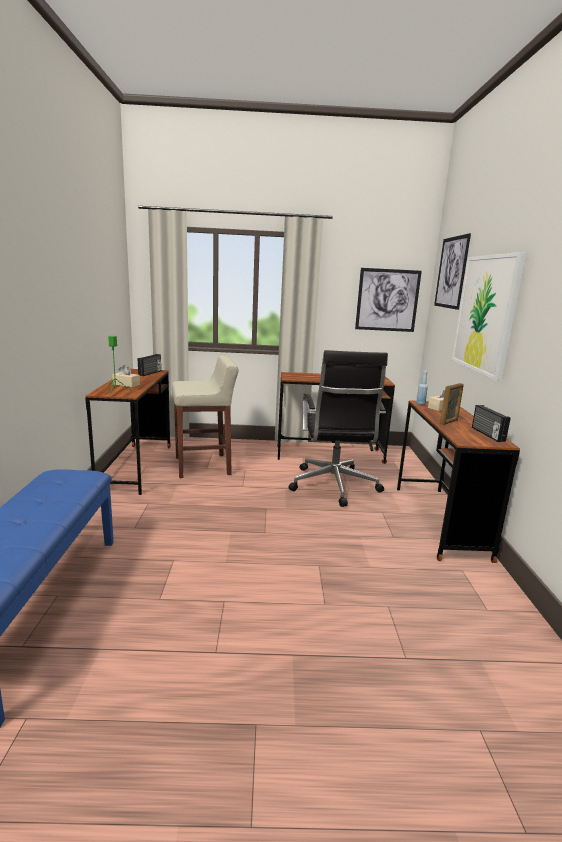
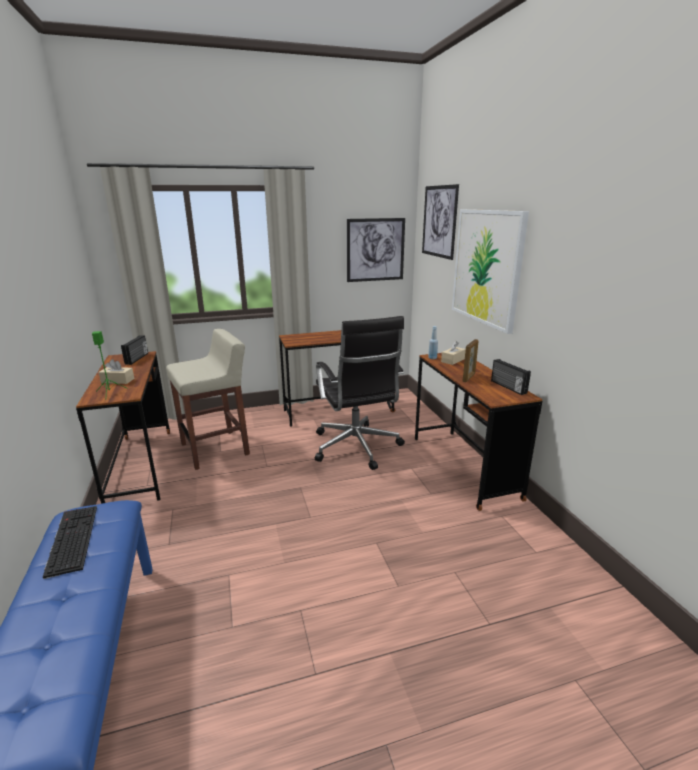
camera: 15 degrees left, 5 degrees up
none -> keyboard [43,506,97,579]

